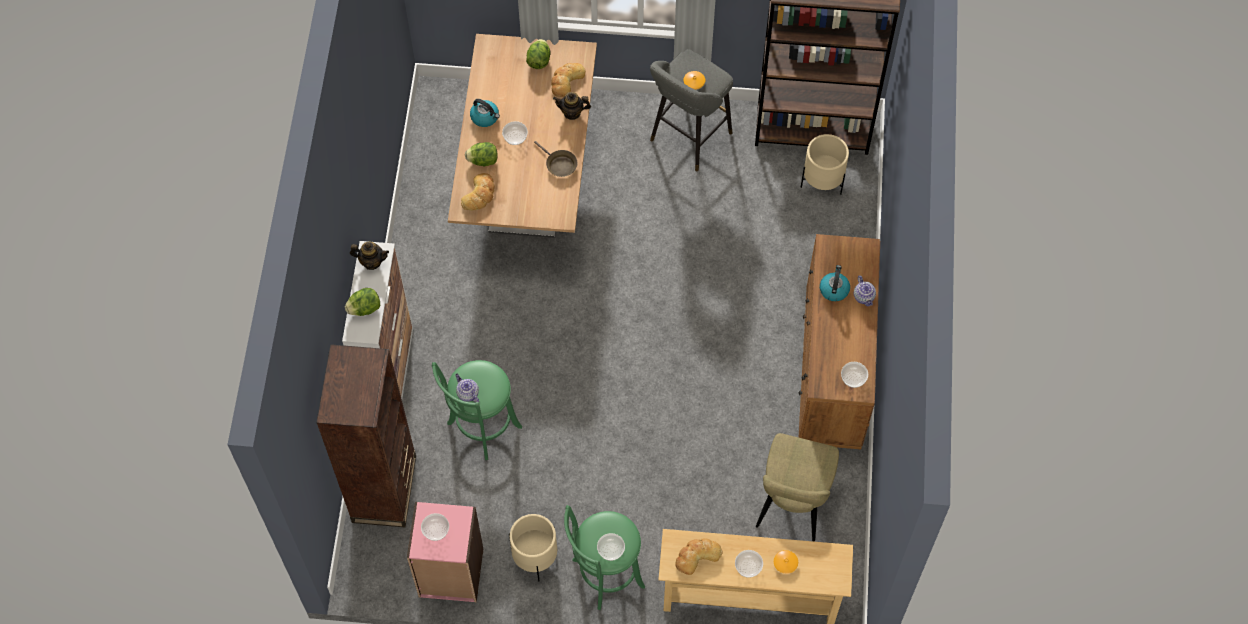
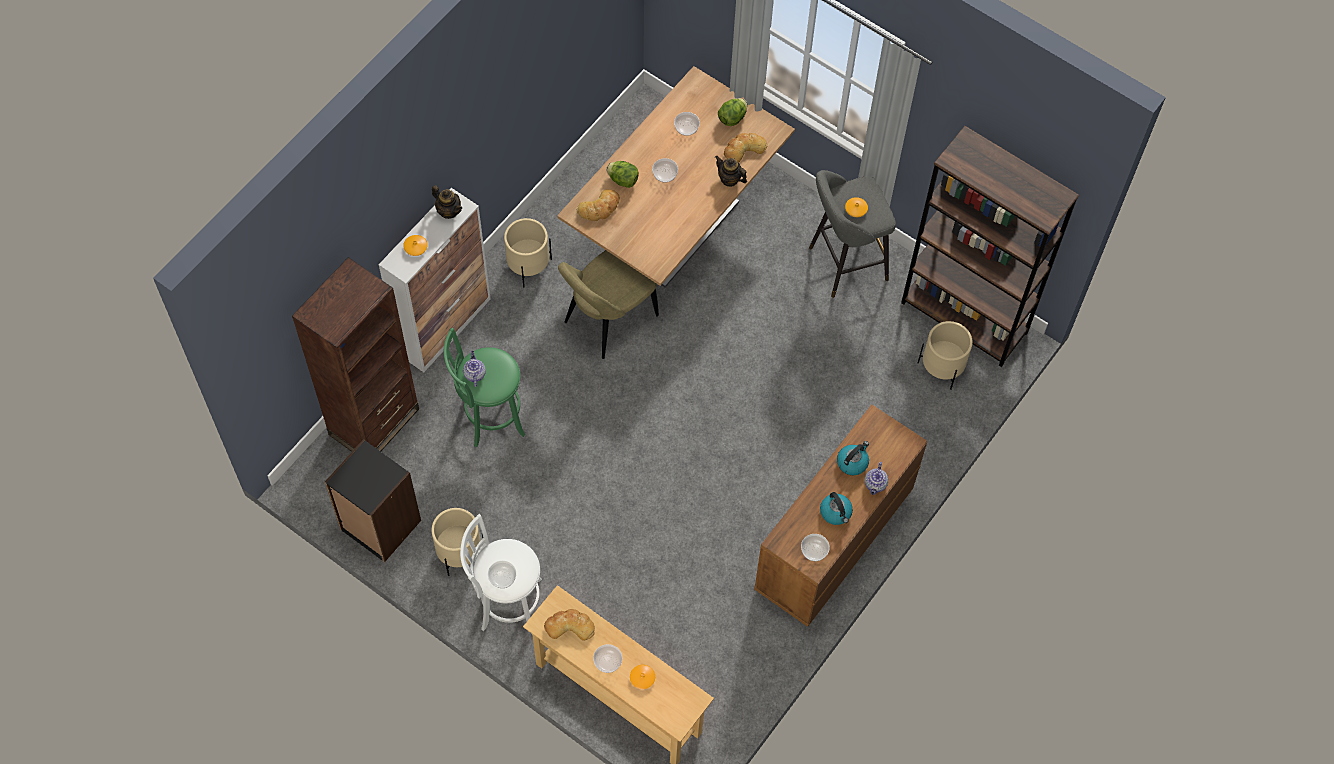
camera: 30 degrees right, 0 degrees up
lettuce [345,288,380,316] -> orange vase [403,235,428,256]
pink bookcase [407,502,483,602] -> black bookcase [325,439,421,562]
bowl [421,513,449,541] -> bowl moved to [674,112,700,136]
kettle [470,99,500,127] -> kettle moved to [820,492,853,525]
brown frying pan [534,141,577,177] -> none
green stool [564,505,645,610] -> white stool [460,514,542,634]
beige chair [756,433,839,541] -> beige chair moved to [558,250,659,359]
none -> beige planter [504,218,552,287]

